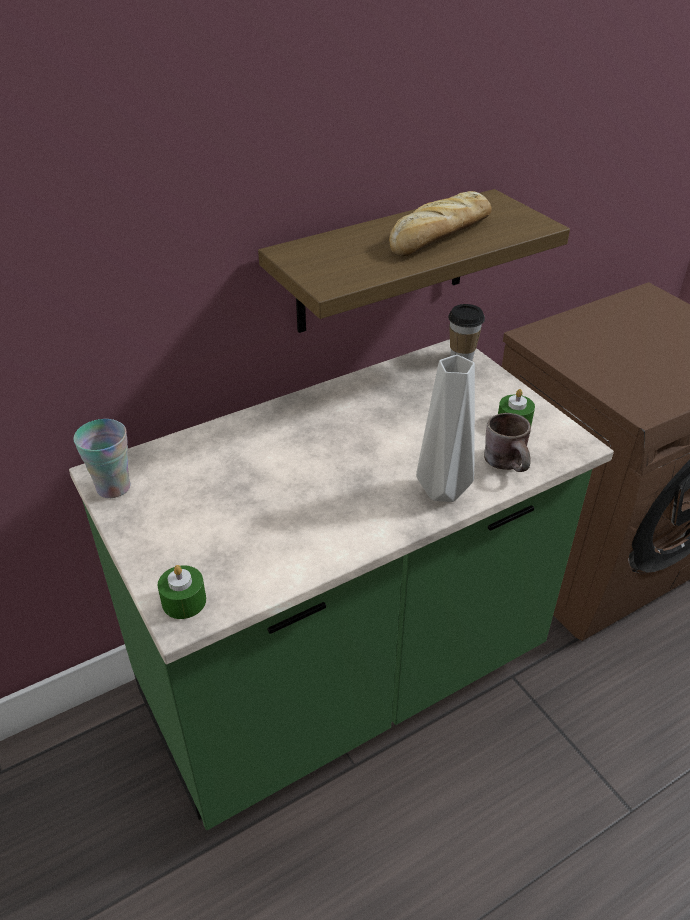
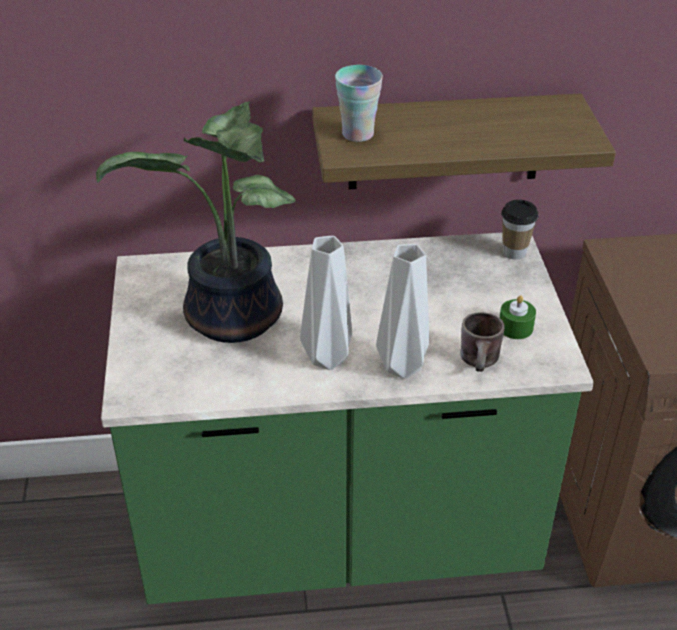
camera: 25 degrees right, 0 degrees up
cup [73,419,130,498] -> cup moved to [335,65,383,142]
green candle [158,565,206,619] -> none
bread [389,191,492,256] -> none
none -> potted plant [96,102,296,343]
none -> grey vase [300,236,352,370]

